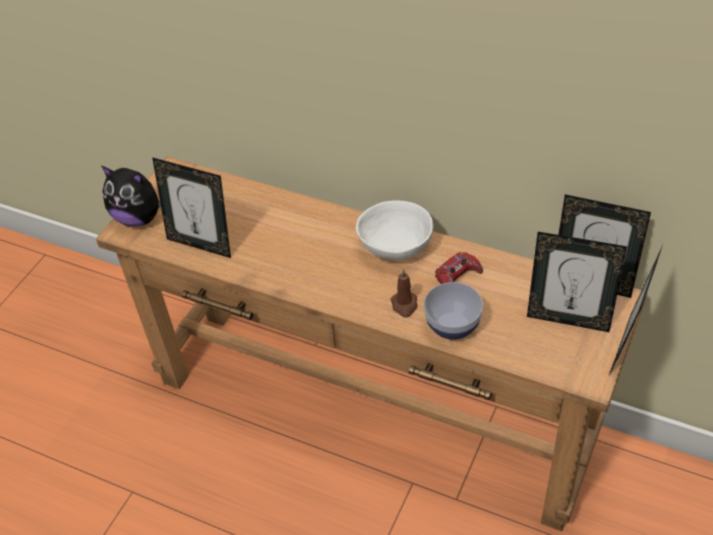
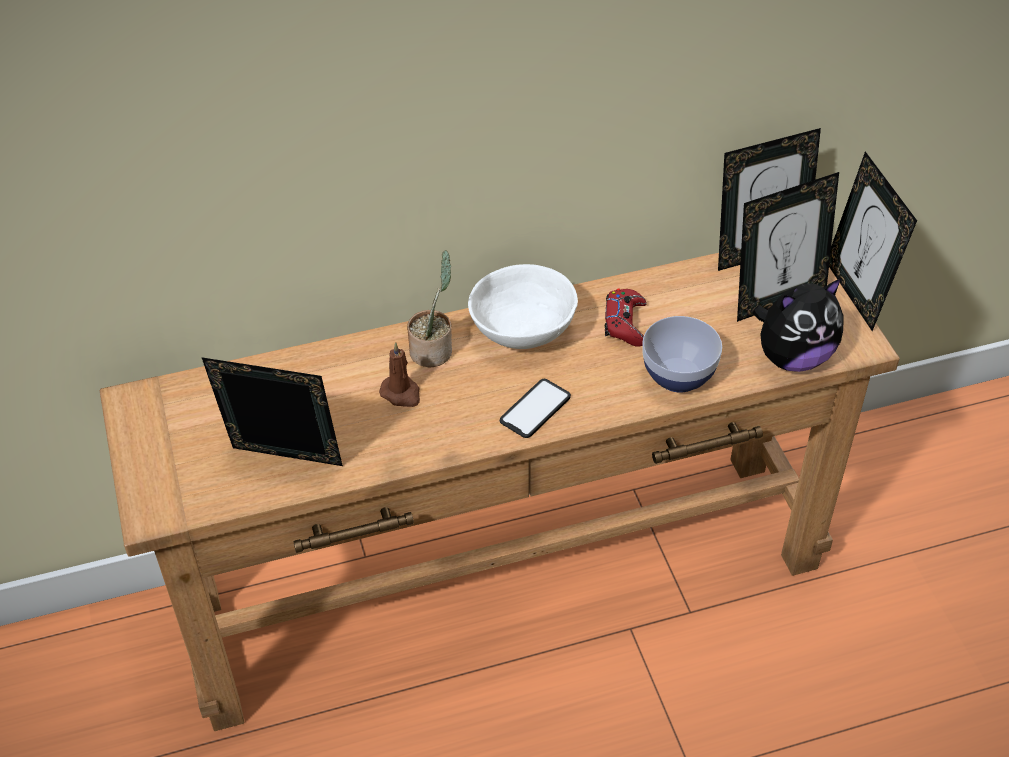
camera: 45 degrees left, 0 degrees up
plush toy [102,166,161,227] -> plush toy moved to [753,278,844,372]
picture frame [152,157,231,258] -> picture frame turned 150 degrees counterclockwise [202,357,343,466]
brown candle [390,269,417,318] -> brown candle moved to [379,342,420,407]
none -> potted plant [407,250,452,367]
none -> phone [500,379,571,438]

